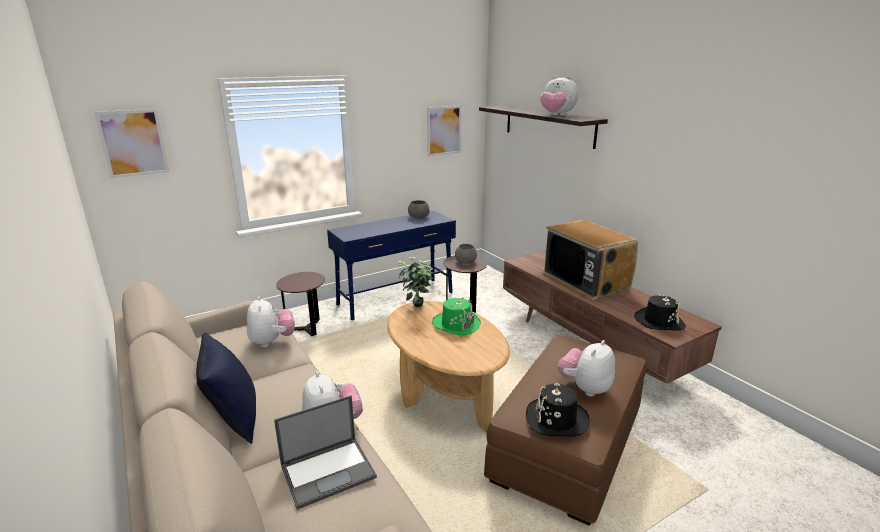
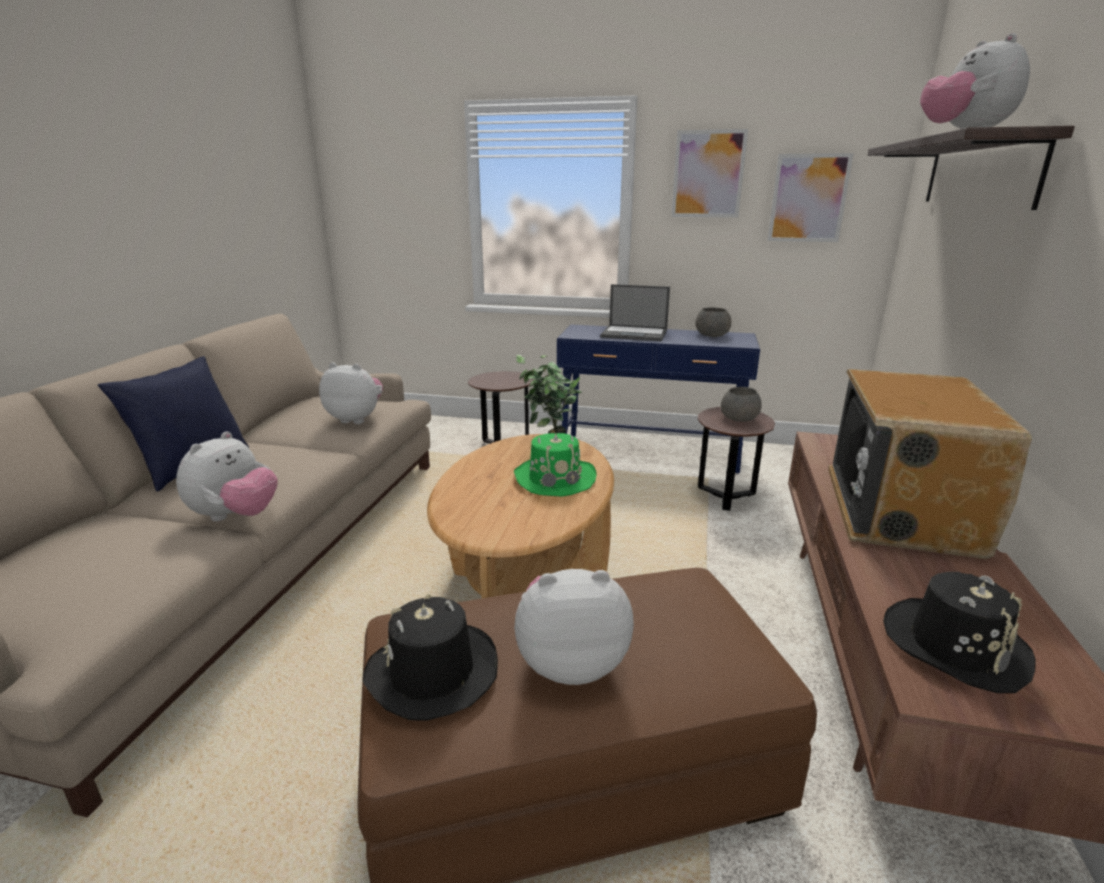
camera: 45 degrees right, 0 degrees up
picture [94,109,169,178] -> picture moved to [671,129,748,218]
plush toy [247,297,295,348] -> plush toy turned 105 degrees counterclockwise [319,362,383,424]
laptop [274,395,377,510] -> laptop moved to [600,284,670,341]

